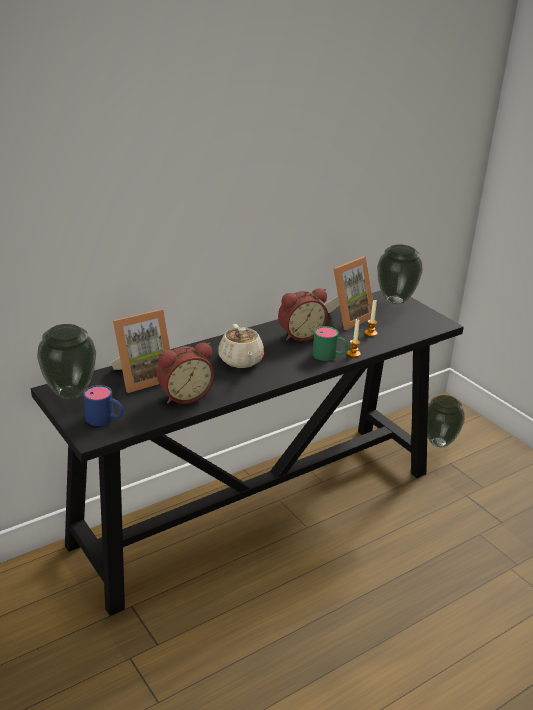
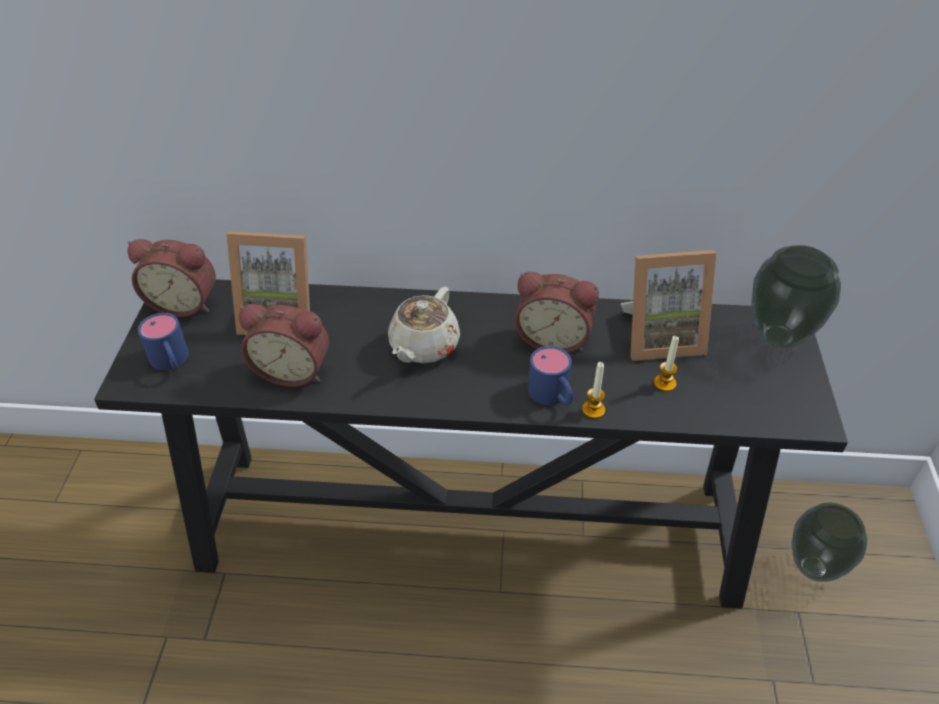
camera: 40 degrees right, 15 degrees up
vase [37,324,96,399] -> alarm clock [128,239,216,317]
green mug [312,326,348,361] -> blue mug [528,346,573,406]

